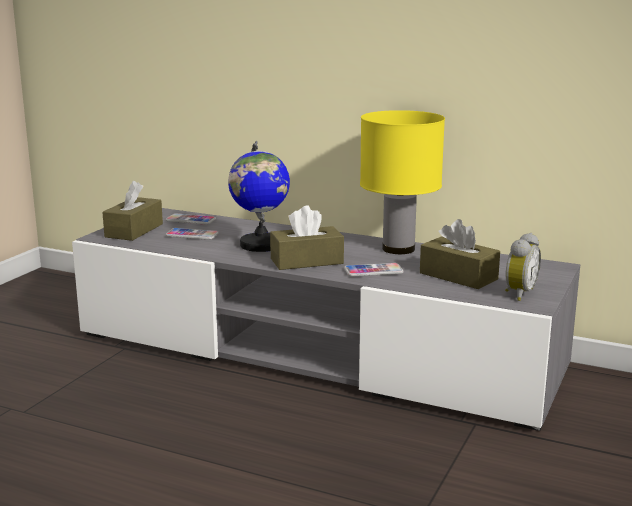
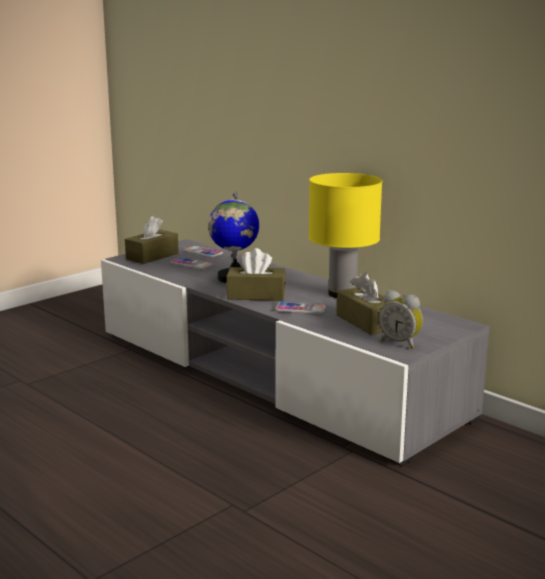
camera: 20 degrees right, 0 degrees up
alarm clock [505,233,541,301] -> alarm clock turned 75 degrees clockwise [379,290,423,349]

